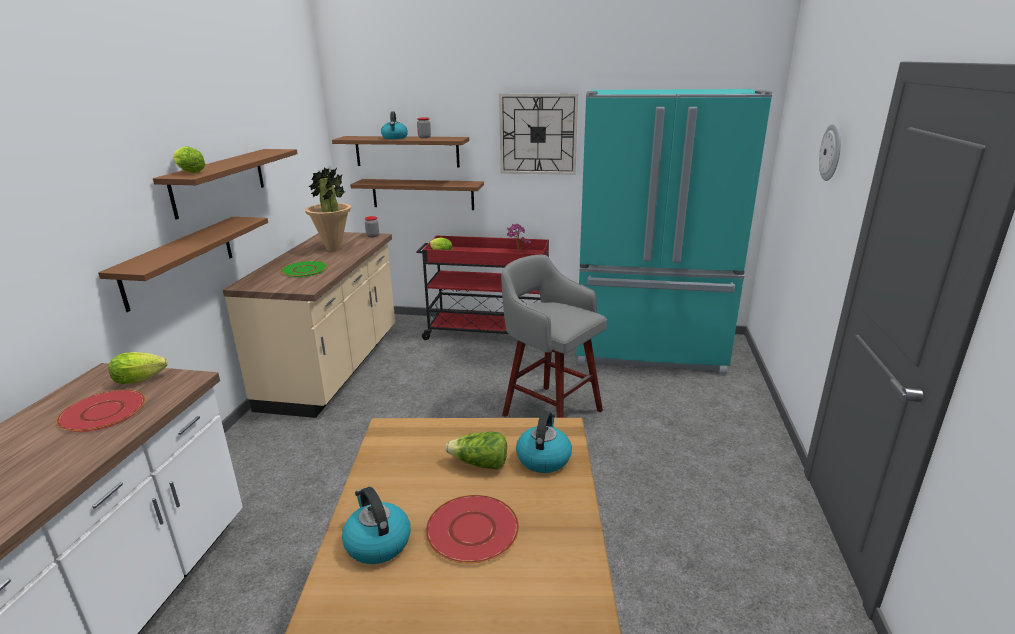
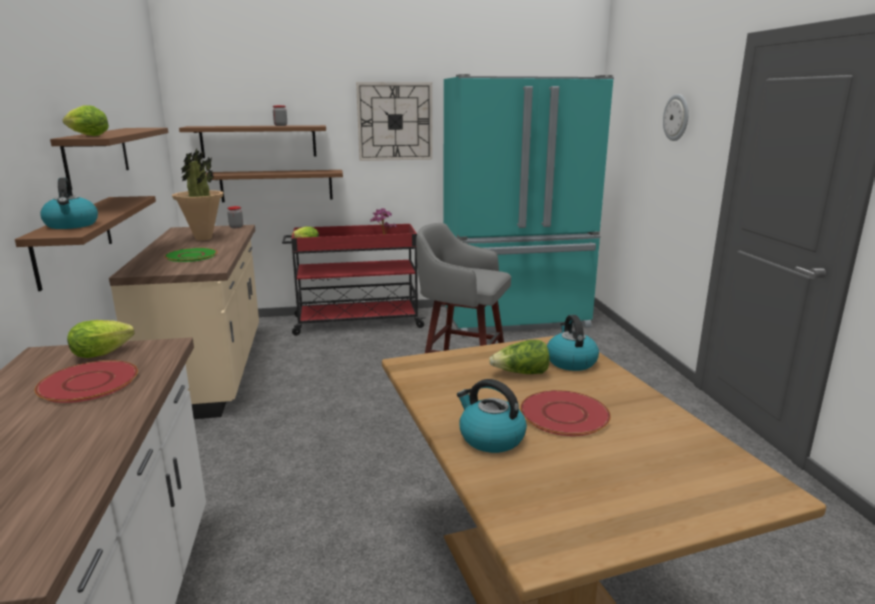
camera: 20 degrees left, 5 degrees down
kettle [381,111,408,139] -> kettle moved to [40,178,98,229]

